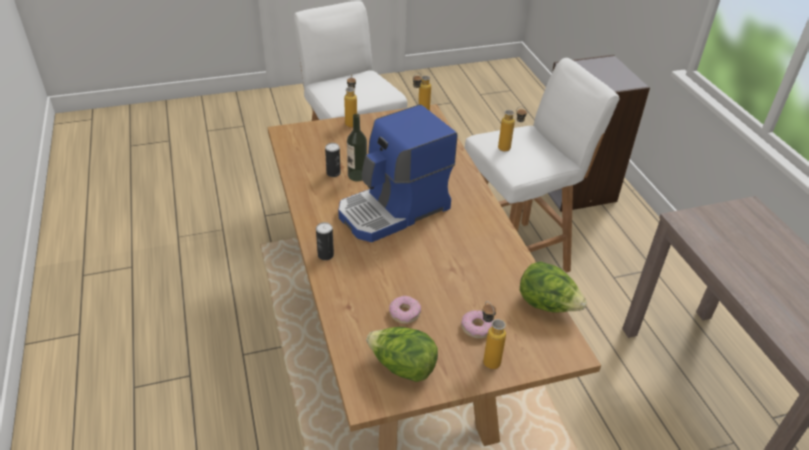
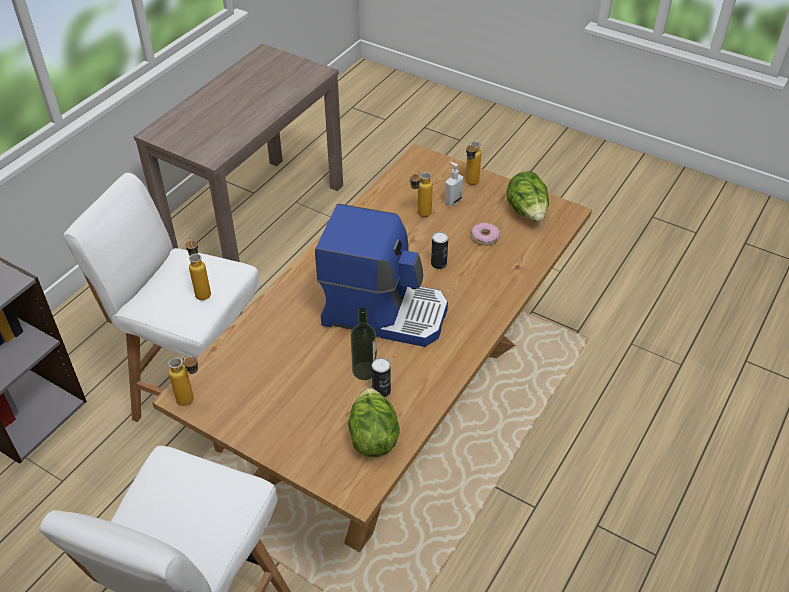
camera: 130 degrees left, 5 degrees up
can [316,222,334,260] -> can moved to [431,232,448,269]
bottle [344,74,357,127] -> bottle moved to [410,172,433,217]
donut [461,310,492,339] -> soap dispenser [445,162,463,206]
lettuce [520,261,587,312] -> lettuce moved to [348,388,400,457]

